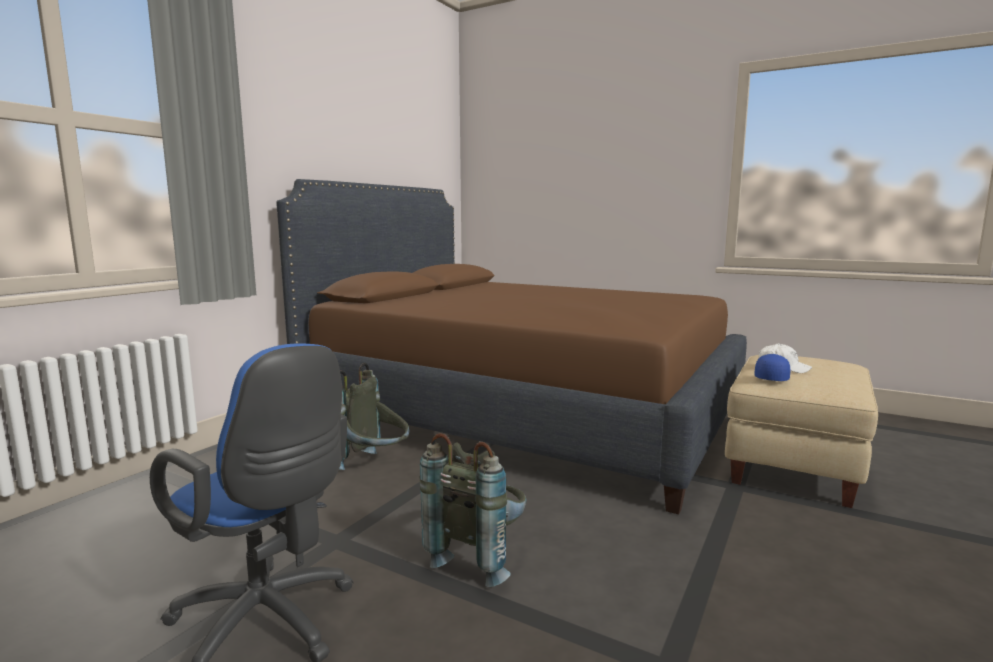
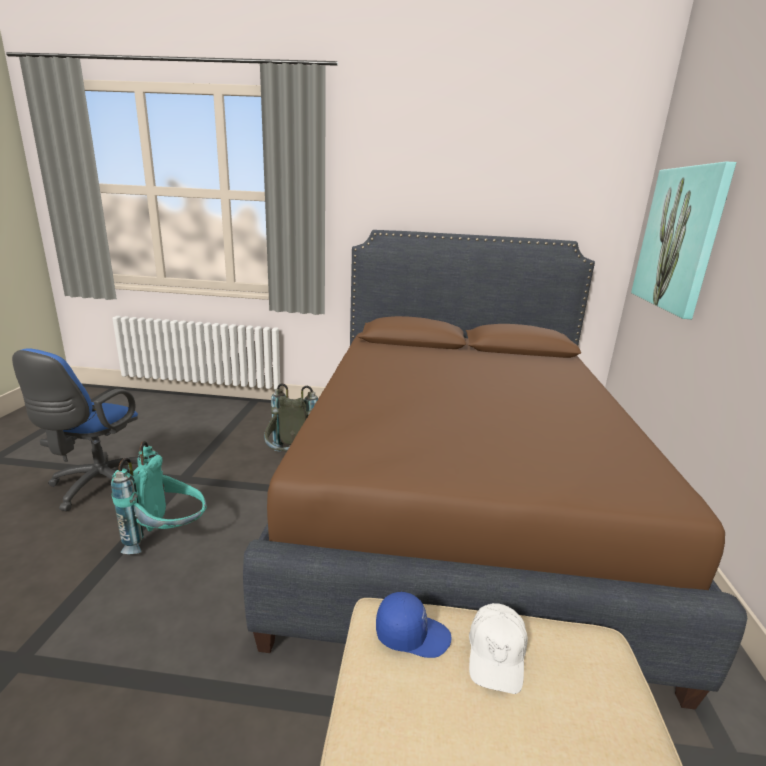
camera: 65 degrees right, 10 degrees up
grey backpack [420,433,527,587] -> turquoise backpack [111,441,207,554]
none -> picture [631,162,736,319]

